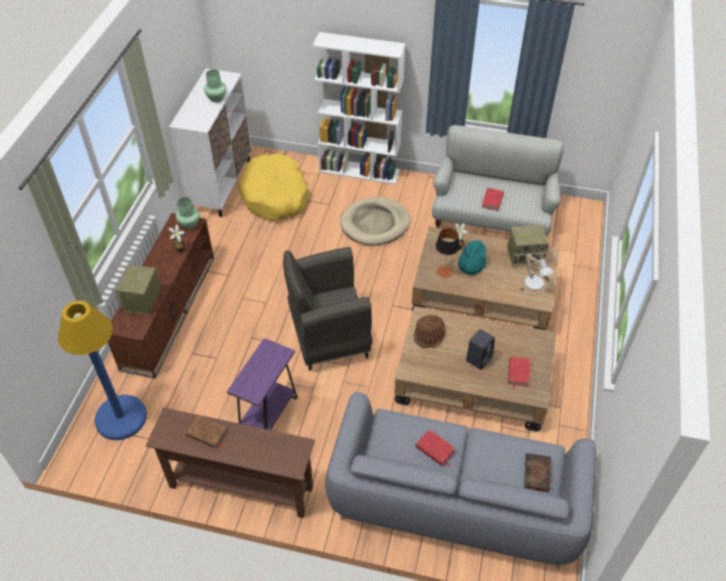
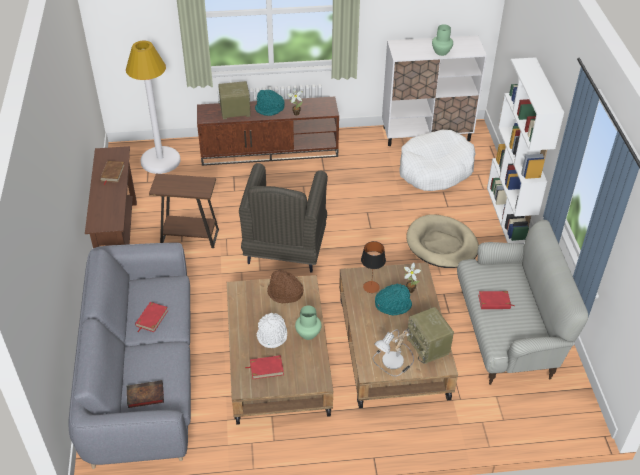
camera: 70 degrees right, 5 degrees down
blue floor lamp [58,301,147,440] -> white floor lamp [126,40,181,174]
green vase [176,197,200,229] -> green vase moved to [295,306,322,340]
purple side table [227,338,298,430] -> brown side table [149,174,219,248]
yellow dog bed [239,153,309,221] -> white dog bed [399,130,476,191]
grey armchair [283,247,373,371] -> grey armchair turned 135 degrees counterclockwise [239,163,328,273]
black speaker [466,329,495,370] -> white hat [256,313,287,348]
none -> turquoise hat [255,90,284,116]

